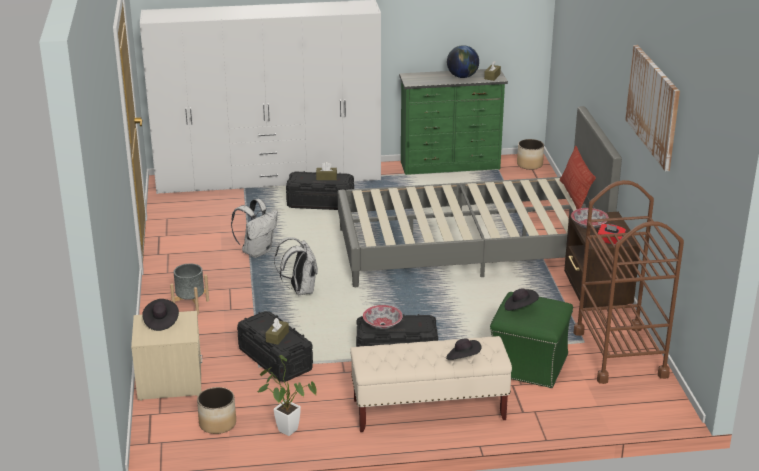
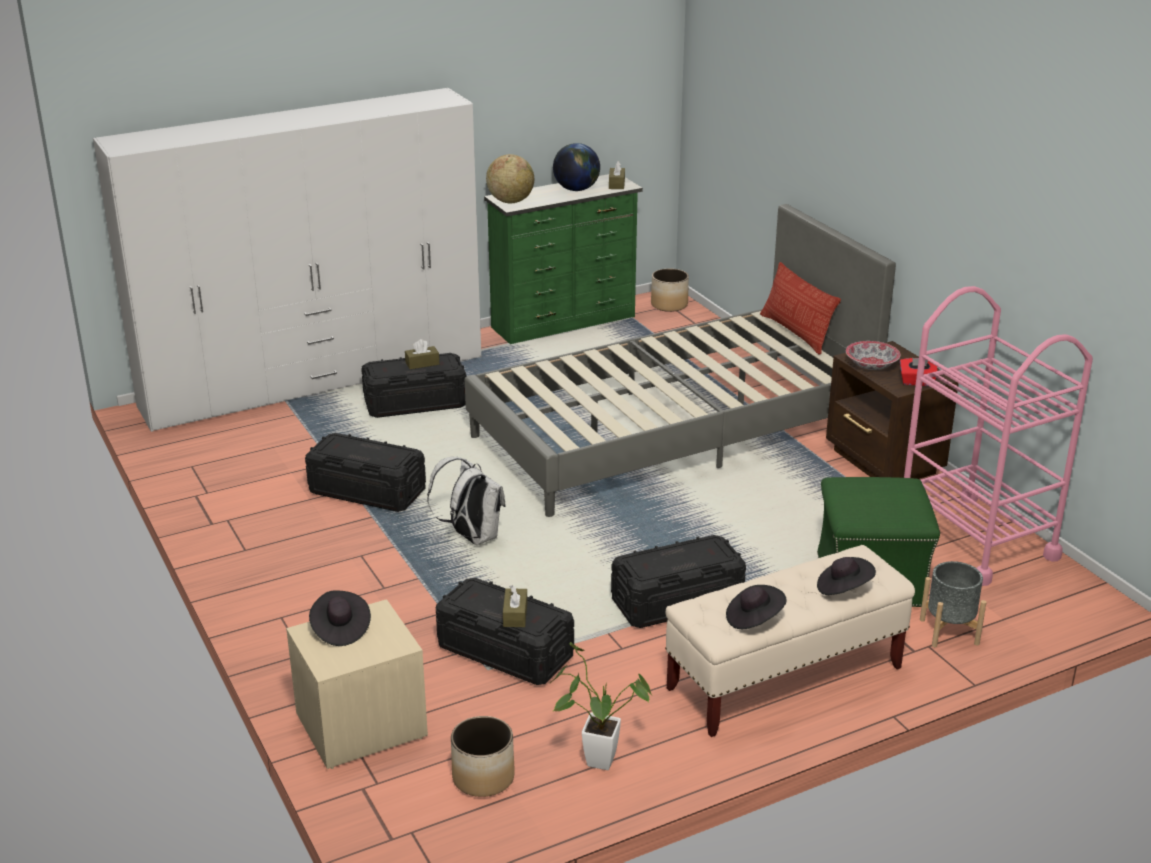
camera: 20 degrees left, 0 degrees up
grey planter [170,263,209,315] -> grey planter moved to [920,561,987,647]
white backpack [231,199,278,258] -> black storage box [305,433,426,512]
bowl [363,305,403,329] -> none
black hat [505,288,539,311] -> black hat moved to [726,585,787,629]
brown cart [574,180,684,384] -> pink cart [904,286,1093,586]
picture [625,45,680,171] -> none
none -> globe [486,154,534,203]

